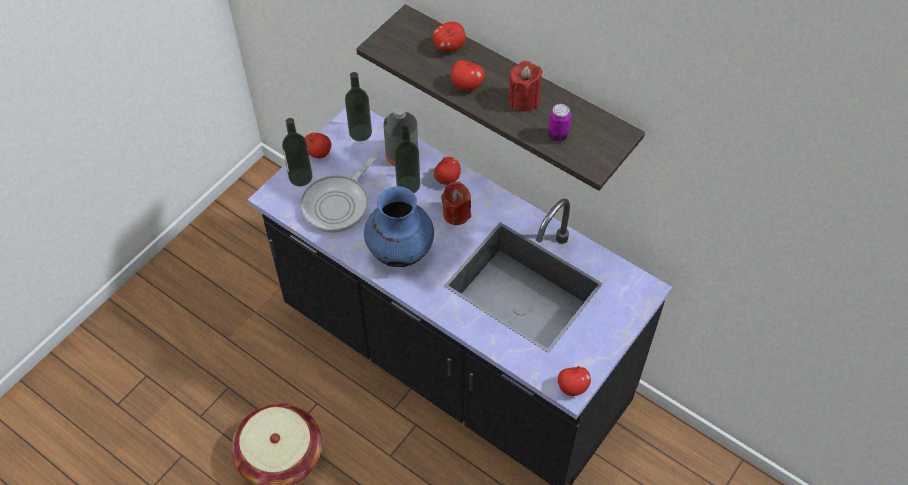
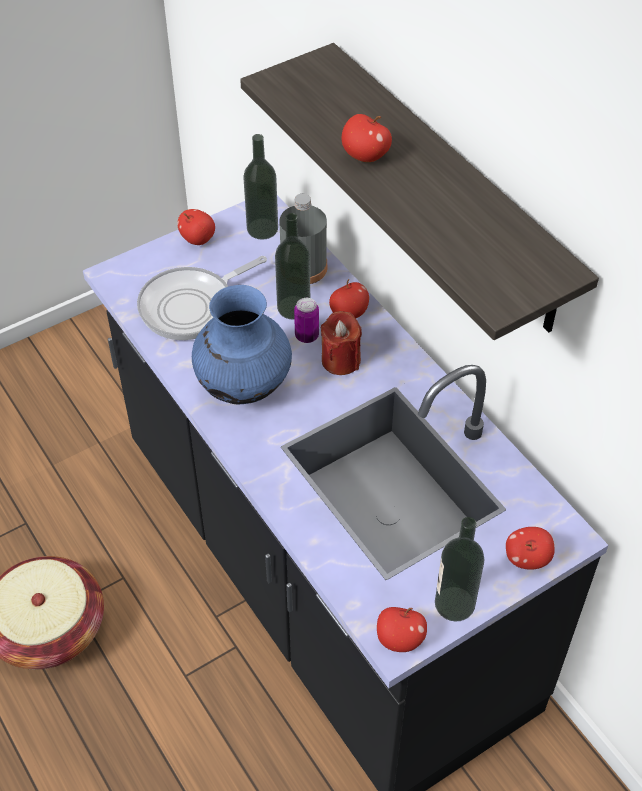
camera: 20 degrees right, 5 degrees down
bottle [282,118,313,186] -> bottle moved to [435,517,485,622]
apple [433,22,466,52] -> apple moved to [506,527,555,570]
red candle [508,61,543,112] -> none
can [548,104,571,142] -> can moved to [294,298,319,343]

